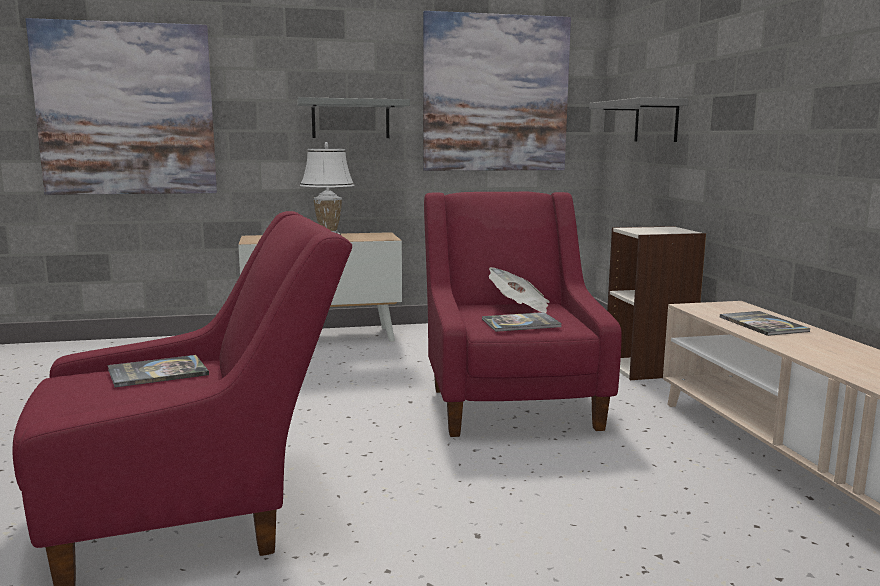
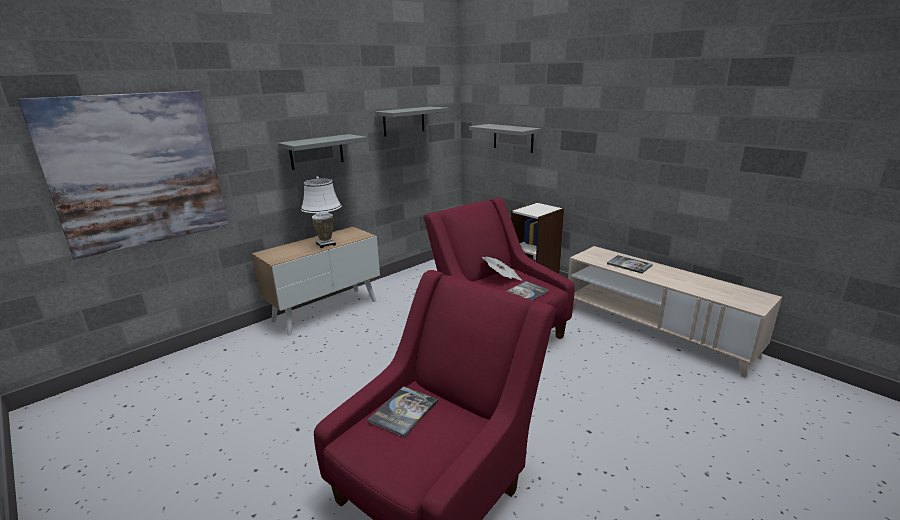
camera: 30 degrees left, 10 degrees up
picture [423,11,571,171] -> grey shelf [375,107,449,136]

